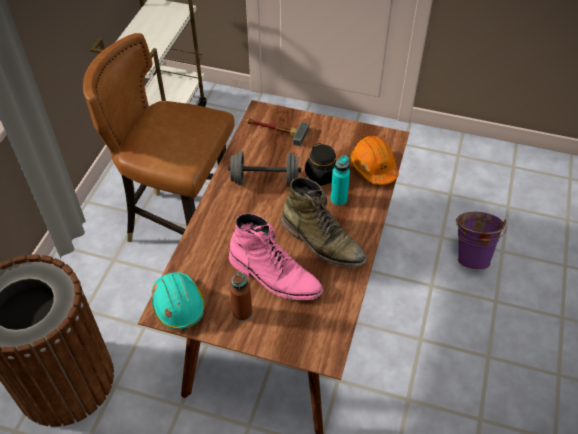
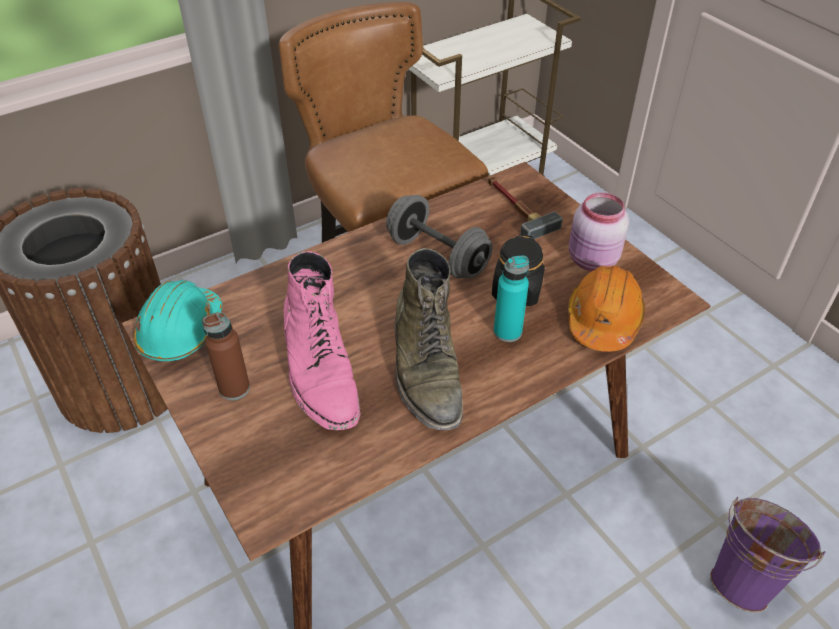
camera: 40 degrees right, 5 degrees down
none -> pink jar [569,192,629,271]

